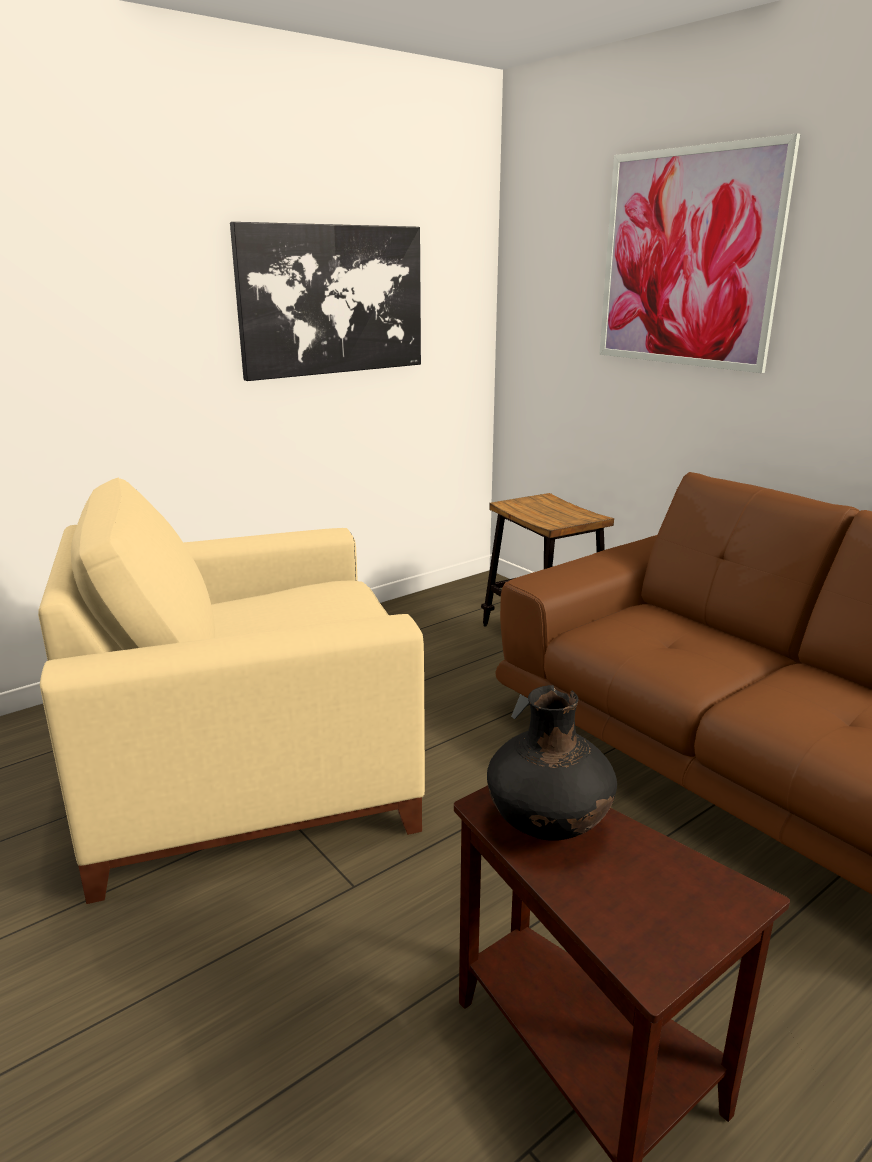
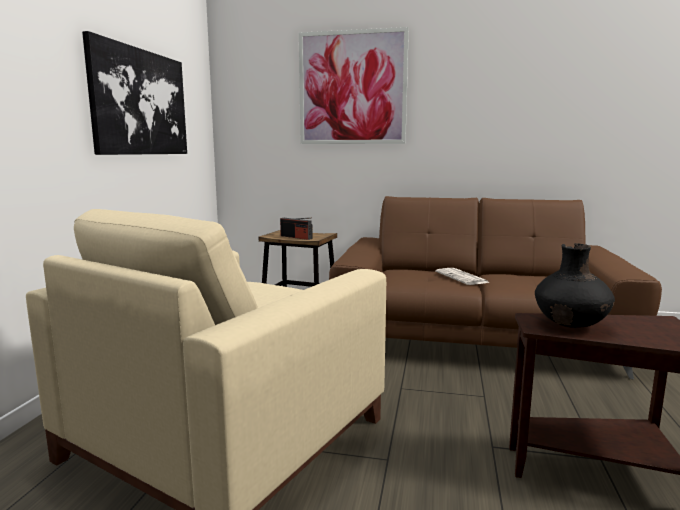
camera: 40 degrees left, 10 degrees down
none -> radio [280,218,313,240]
none -> newspaper [435,268,490,285]

